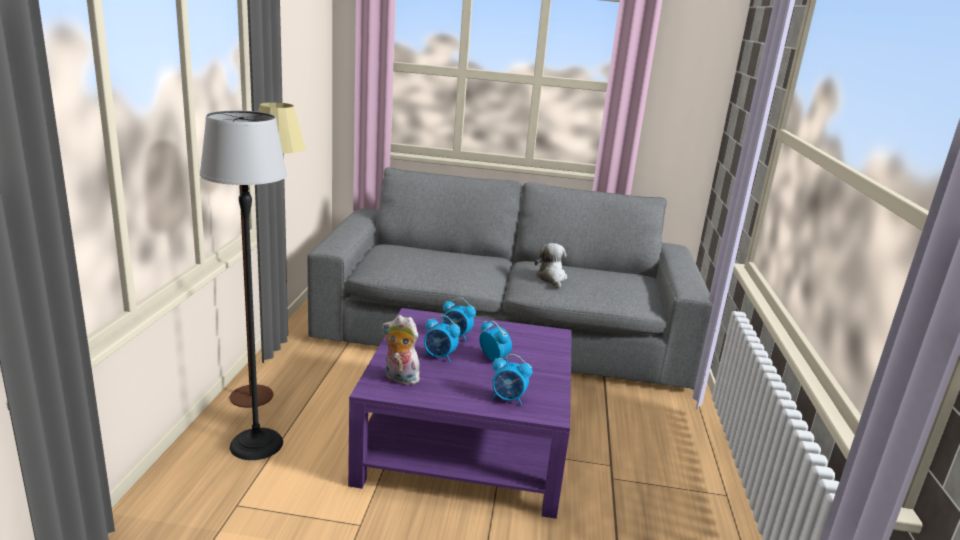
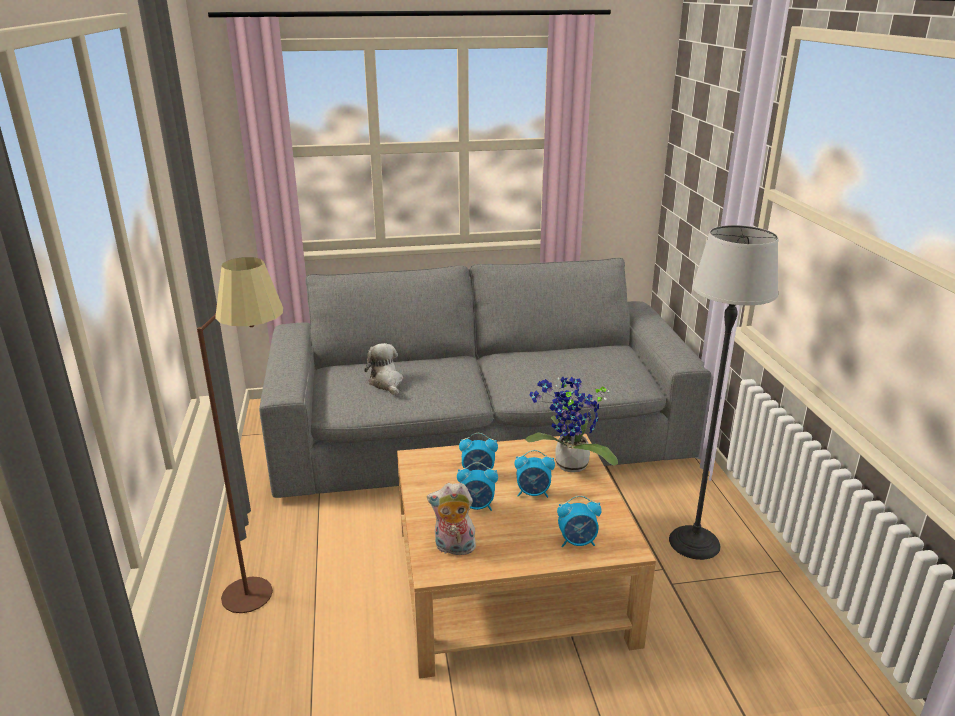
camera: 15 degrees left, 5 degrees up
floor lamp [200,111,287,460] -> floor lamp moved to [669,225,778,560]
purple coffee table [348,308,572,519] -> beige coffee table [397,434,656,679]
alarm clock [479,321,512,363] -> alarm clock turned 150 degrees clockwise [514,450,555,498]
plush toy [535,243,567,289] -> plush toy moved to [364,343,403,396]
none -> potted plant [526,377,618,472]

